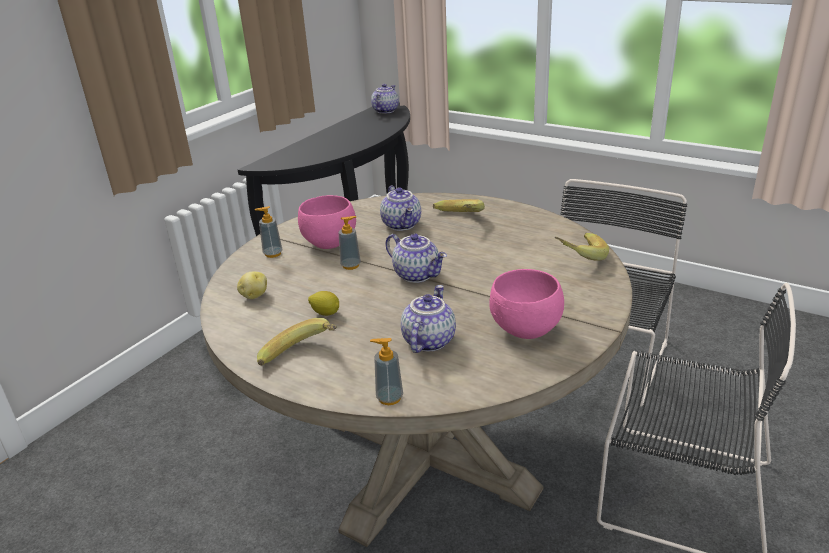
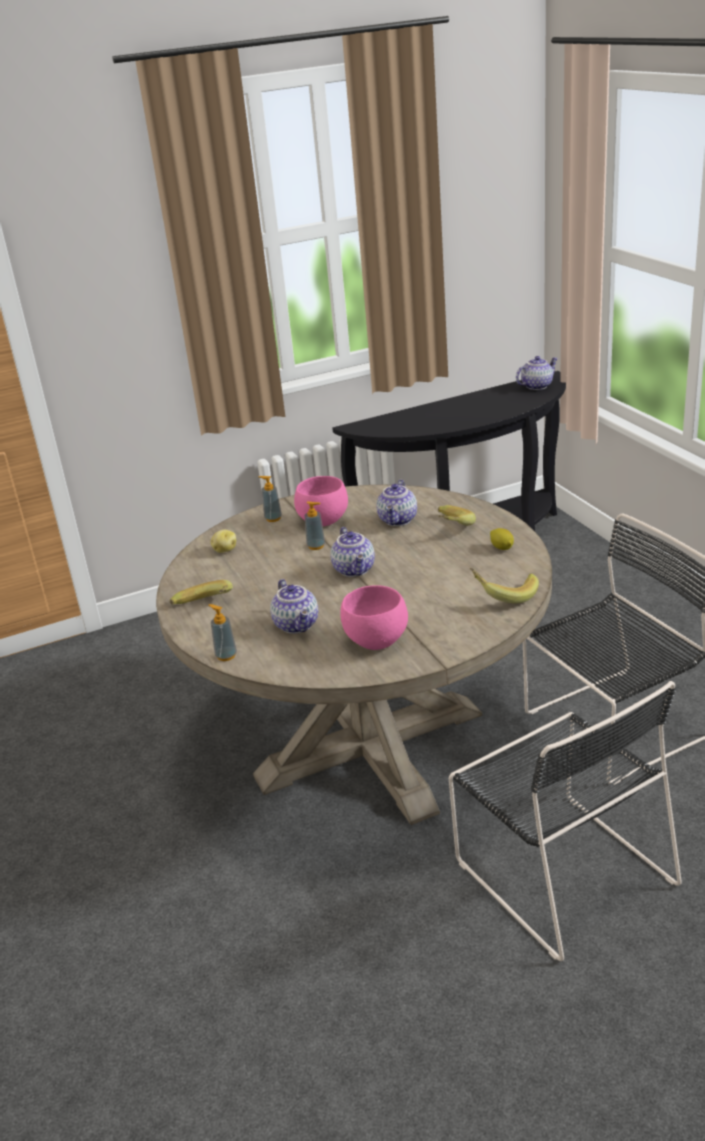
camera: 35 degrees right, 0 degrees up
lemon [308,291,339,316] -> lemon moved to [490,528,514,550]
teapot [401,285,456,353] -> teapot turned 105 degrees clockwise [270,579,318,634]

